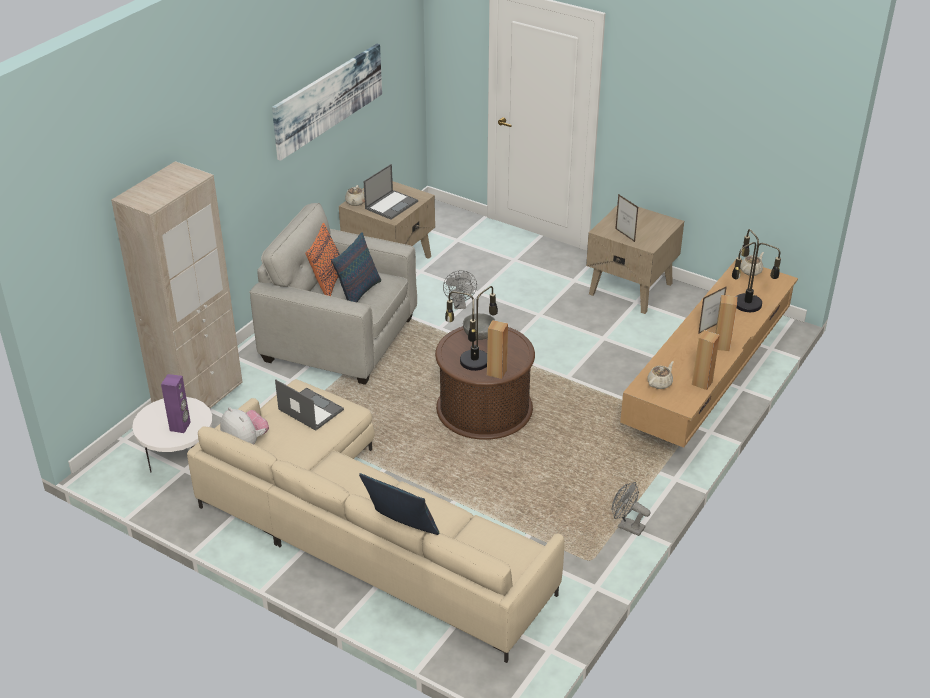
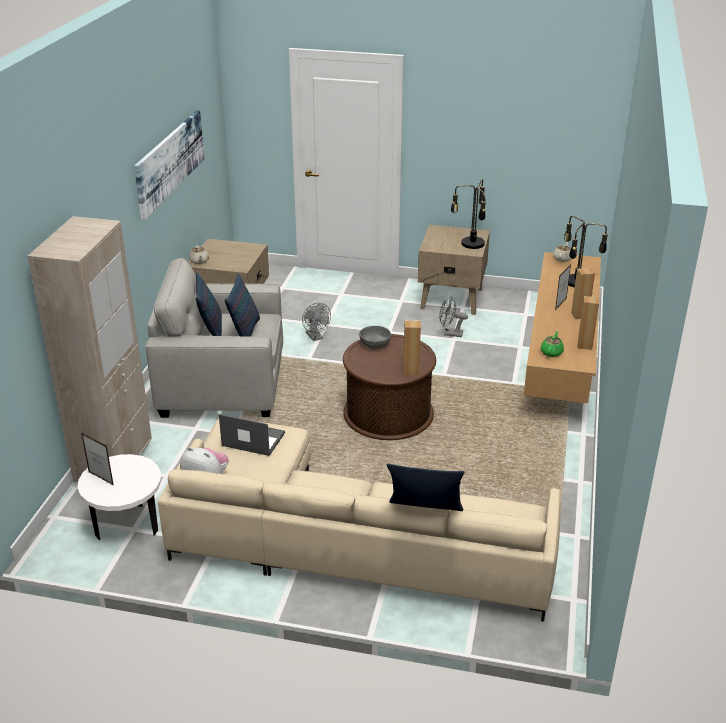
camera: 20 degrees left, 5 degrees down
purple speaker [161,374,191,433] -> none
orange pillow [306,223,340,296] -> blue pillow [196,273,222,336]
laptop [364,164,418,220] -> none
table lamp [445,286,498,371] -> table lamp moved to [451,179,486,249]
grey fan [612,482,651,536] -> grey fan moved to [439,297,468,337]
picture frame [615,194,638,242] -> picture frame moved to [81,433,114,485]
beige teapot [647,361,674,389] -> green teapot [541,331,564,357]

